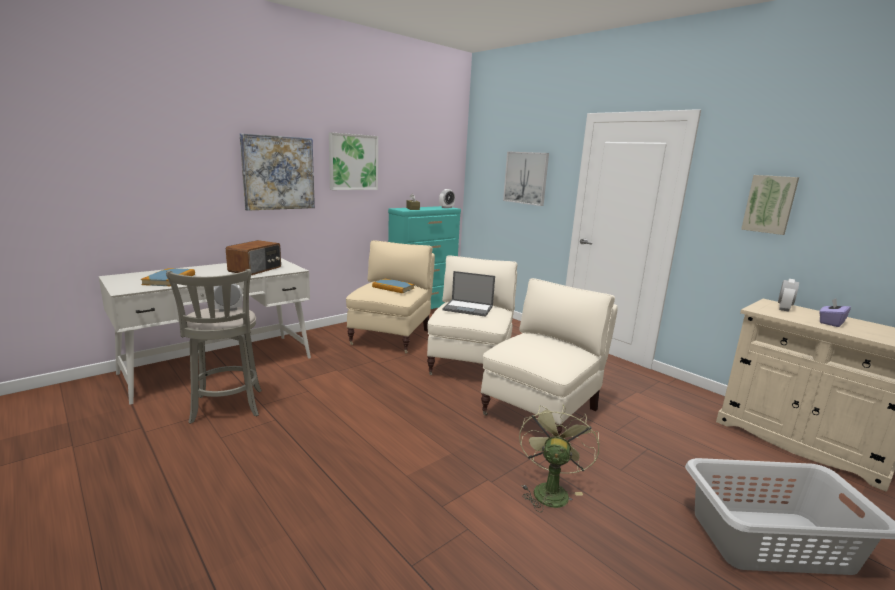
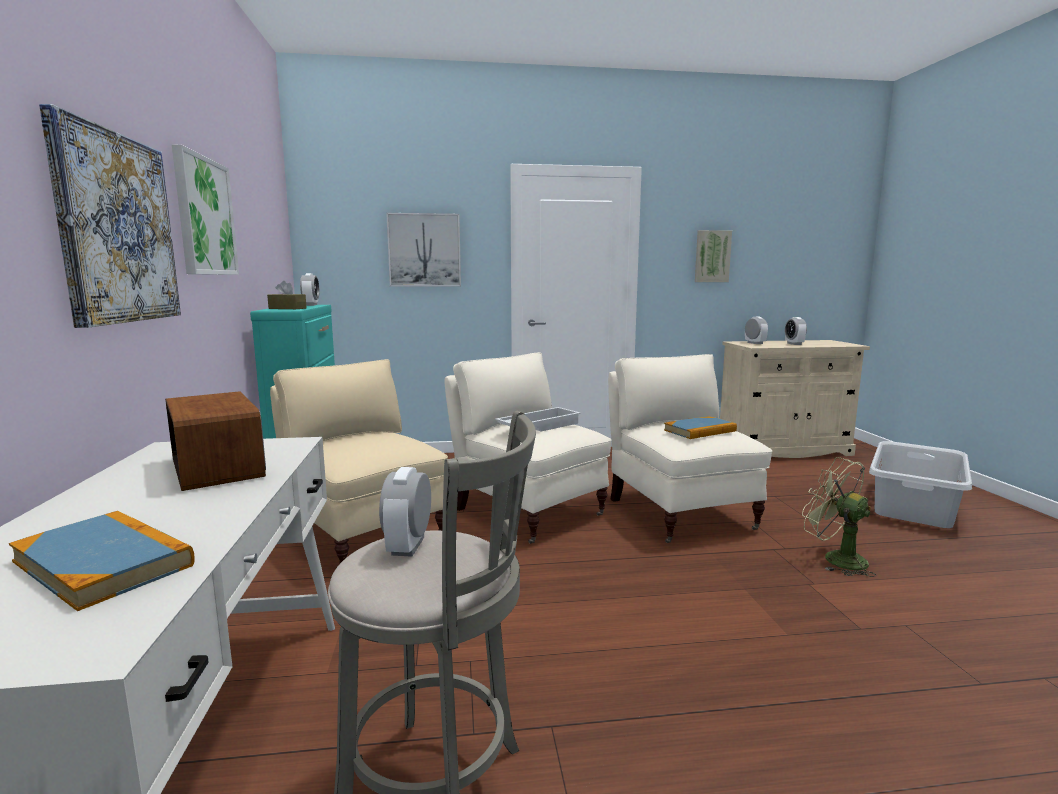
camera: 55 degrees left, 5 degrees down
book [372,279,414,293] -> book moved to [664,416,737,439]
laptop [442,271,495,317] -> white tray [495,407,581,431]
purple tissue box [819,298,851,327] -> alarm clock [785,317,807,345]

